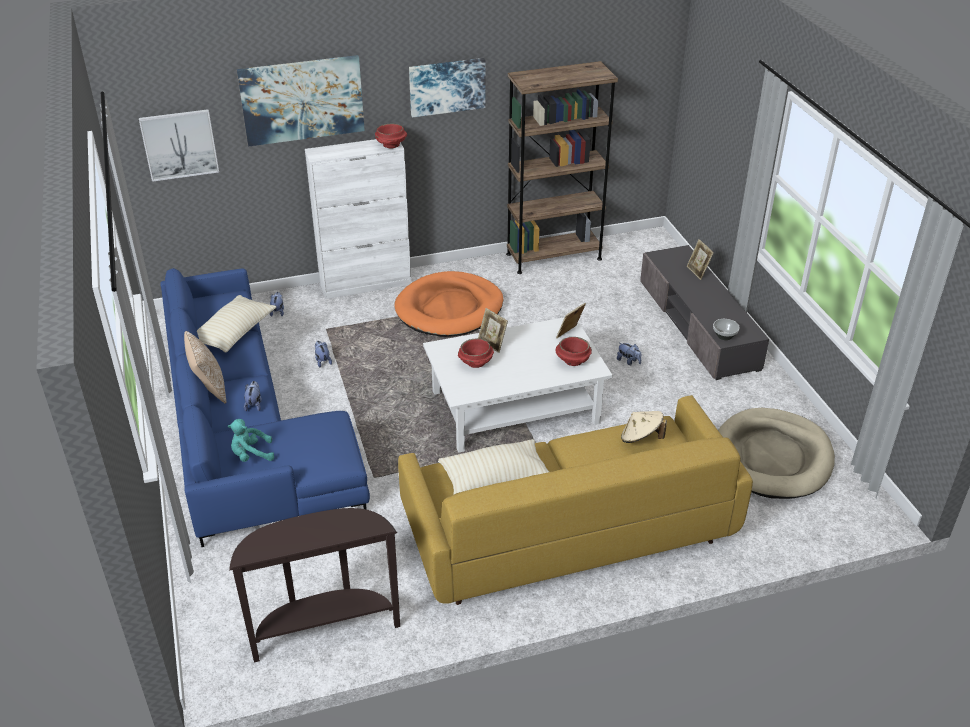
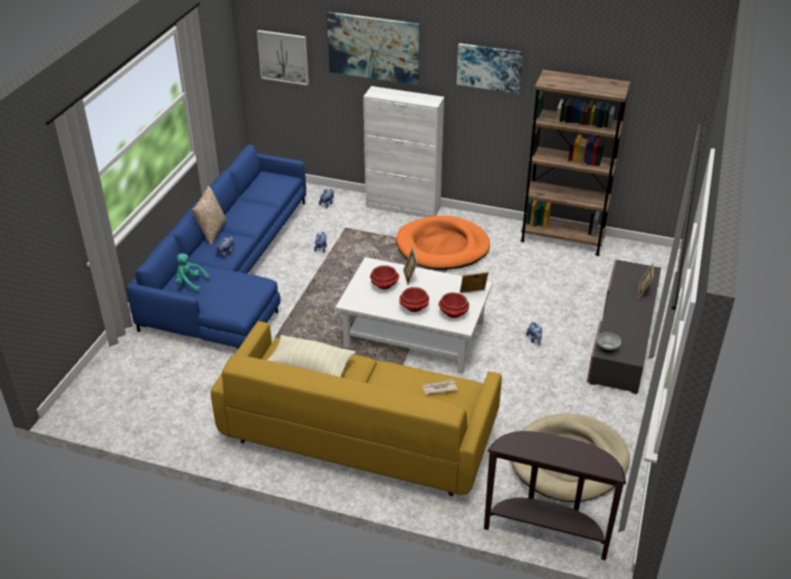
camera: 35 degrees right, 0 degrees up
beige pillow [197,295,276,352] -> none
brown console table [229,508,400,662] -> brown console table moved to [484,431,626,560]
red bowl [375,123,407,148] -> red bowl moved to [399,287,429,312]
beige hat [621,411,667,443] -> newspaper [422,379,457,395]

